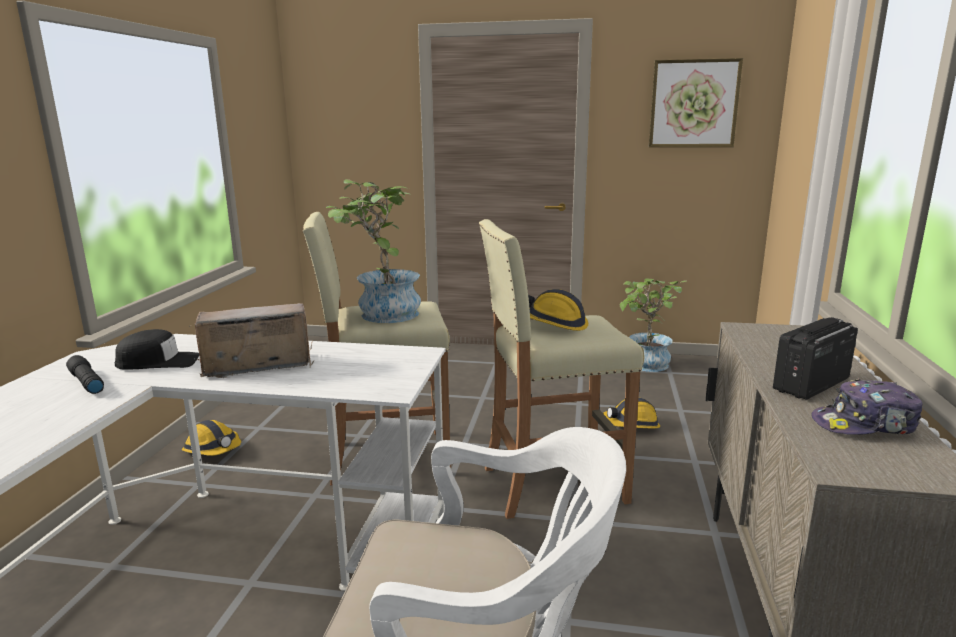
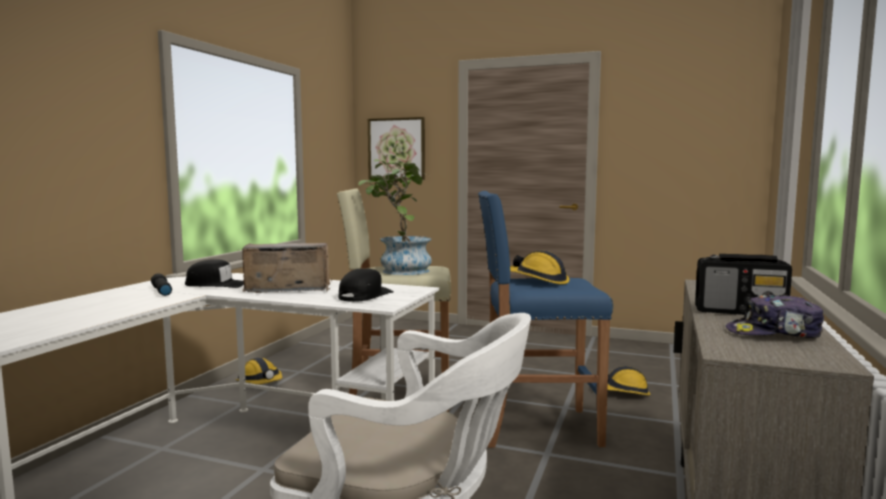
camera: 10 degrees right, 10 degrees down
beige stool [479,219,644,519] -> blue stool [478,191,613,448]
potted plant [619,278,687,372] -> none
picture [649,58,743,147] -> picture moved to [368,117,425,180]
radio [773,317,858,400] -> radio turned 135 degrees counterclockwise [695,254,792,315]
none -> black cap [338,268,394,302]

